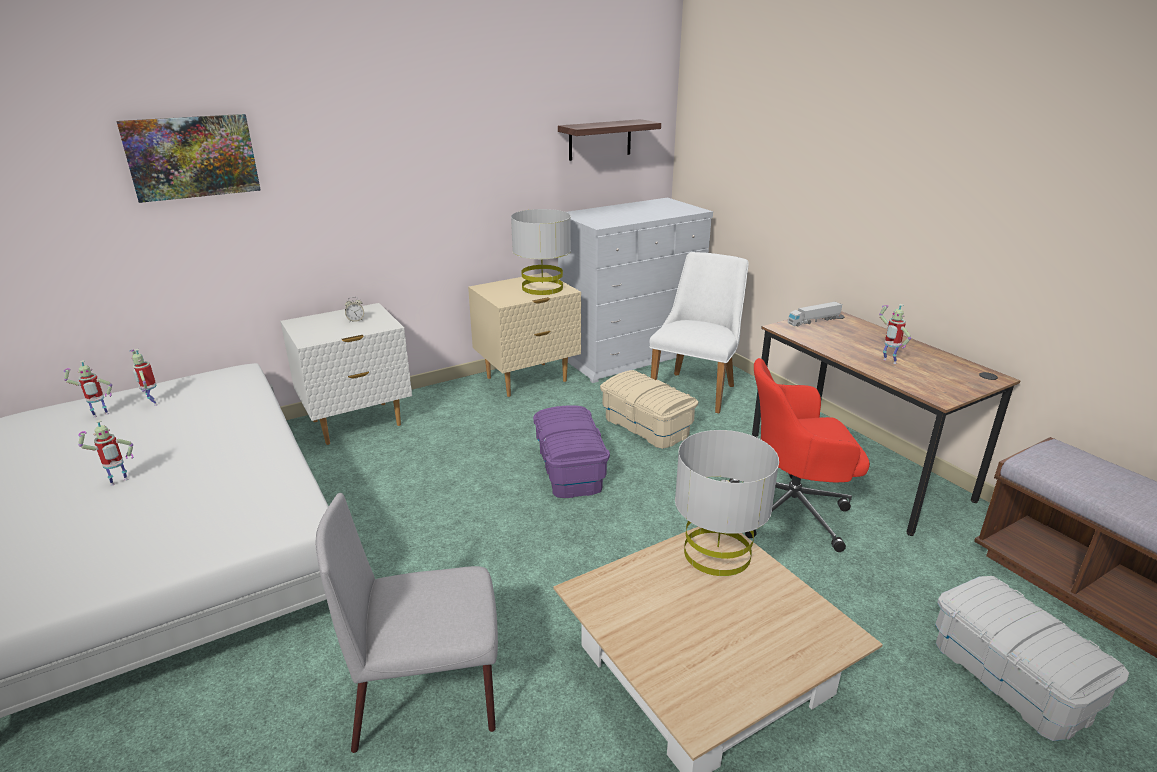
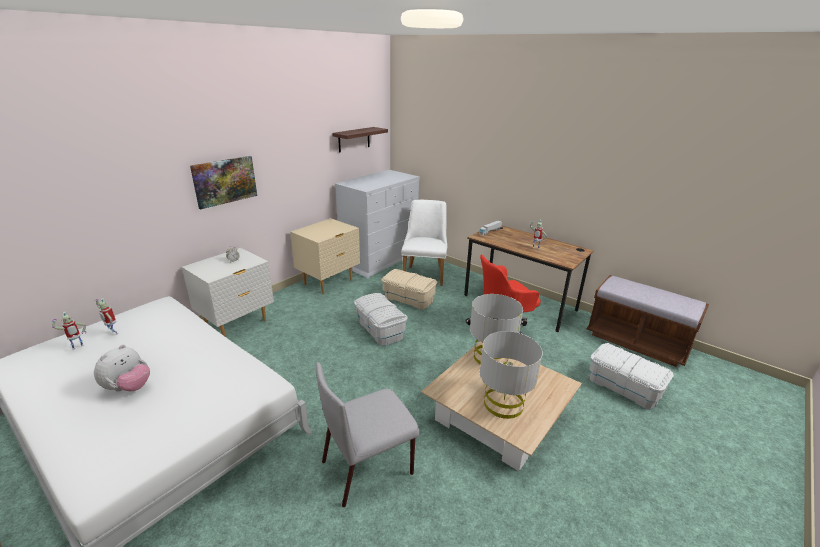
camera: 20 degrees left, 0 degrees up
toy robot [78,419,133,486] -> plush toy [94,345,150,391]
picture [116,114,261,203] -> picture moved to [190,156,257,209]
grey table lamp [511,209,571,295] -> grey table lamp moved to [480,331,543,419]
purple storage box [533,405,610,498] -> white storage box [354,293,408,346]

